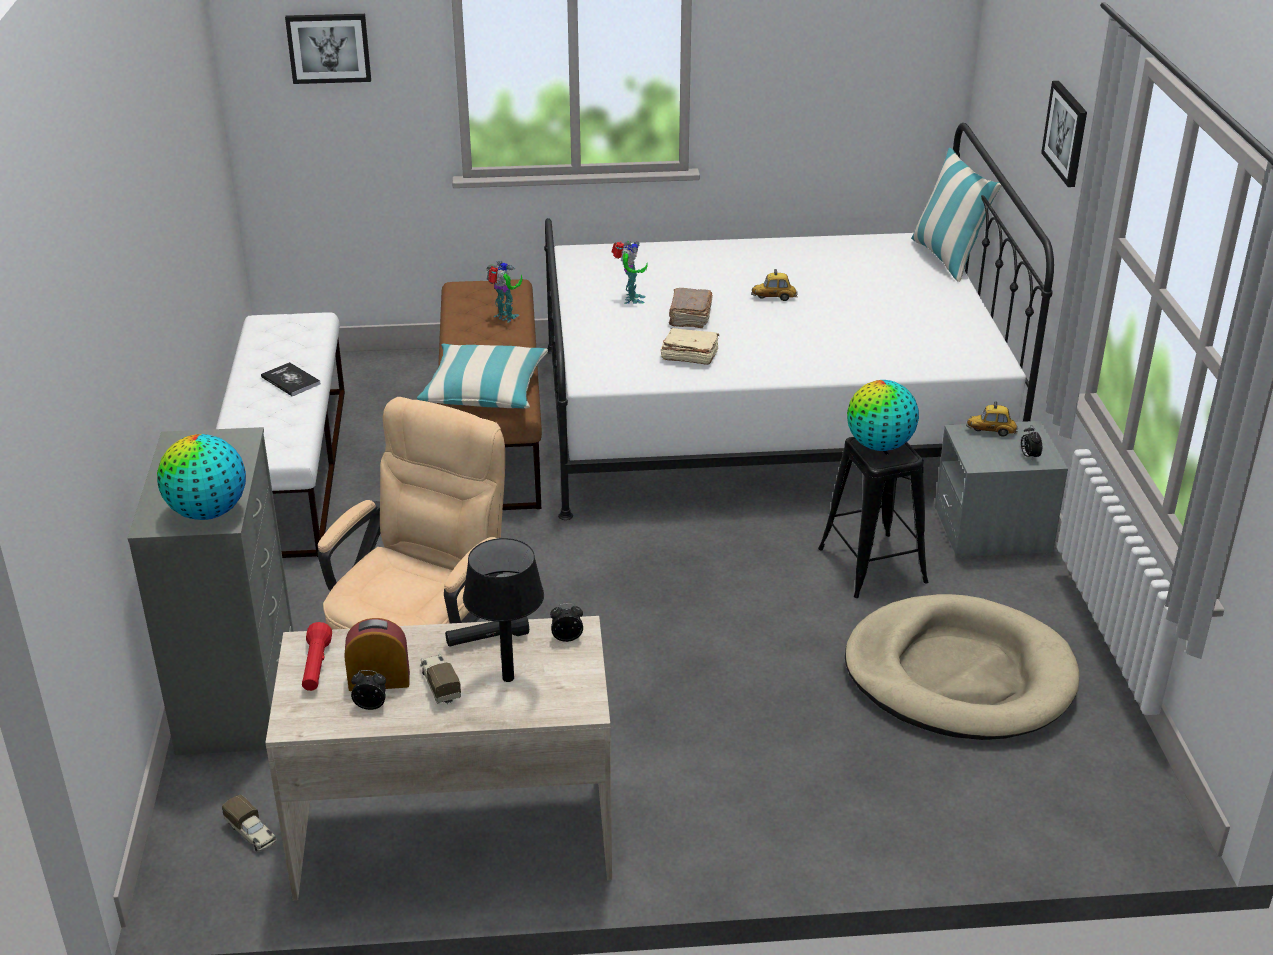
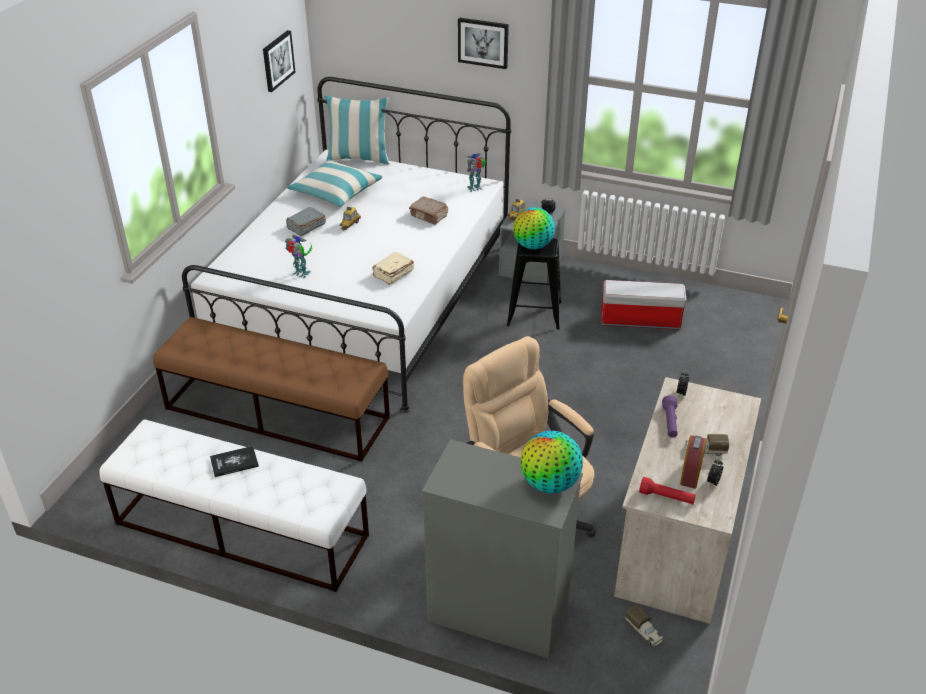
camera: 65 degrees left, 5 degrees up
toy truck [222,795,277,851] -> toy truck turned 75 degrees clockwise [625,604,663,647]
picture [285,14,371,84] -> picture moved to [263,30,295,92]
pillow [417,344,548,409] -> pillow moved to [287,159,383,207]
black flashlight [445,616,529,647] -> purple flashlight [662,395,678,438]
black table lamp [463,538,544,682] -> none
toy robot [486,261,522,323] -> toy robot moved to [467,153,486,192]
brown book [669,288,713,328] -> brown book moved to [409,197,448,225]
beige dog bed [845,594,1080,740] -> storage box [601,280,687,330]
none -> grey book [286,207,326,237]

